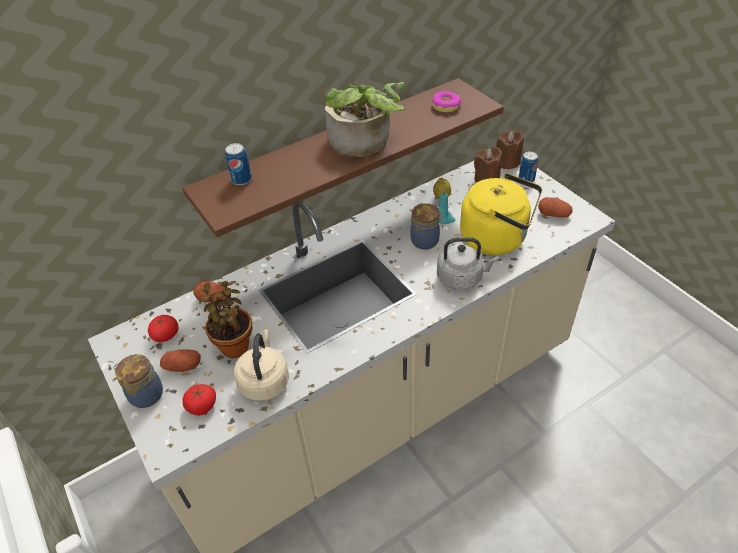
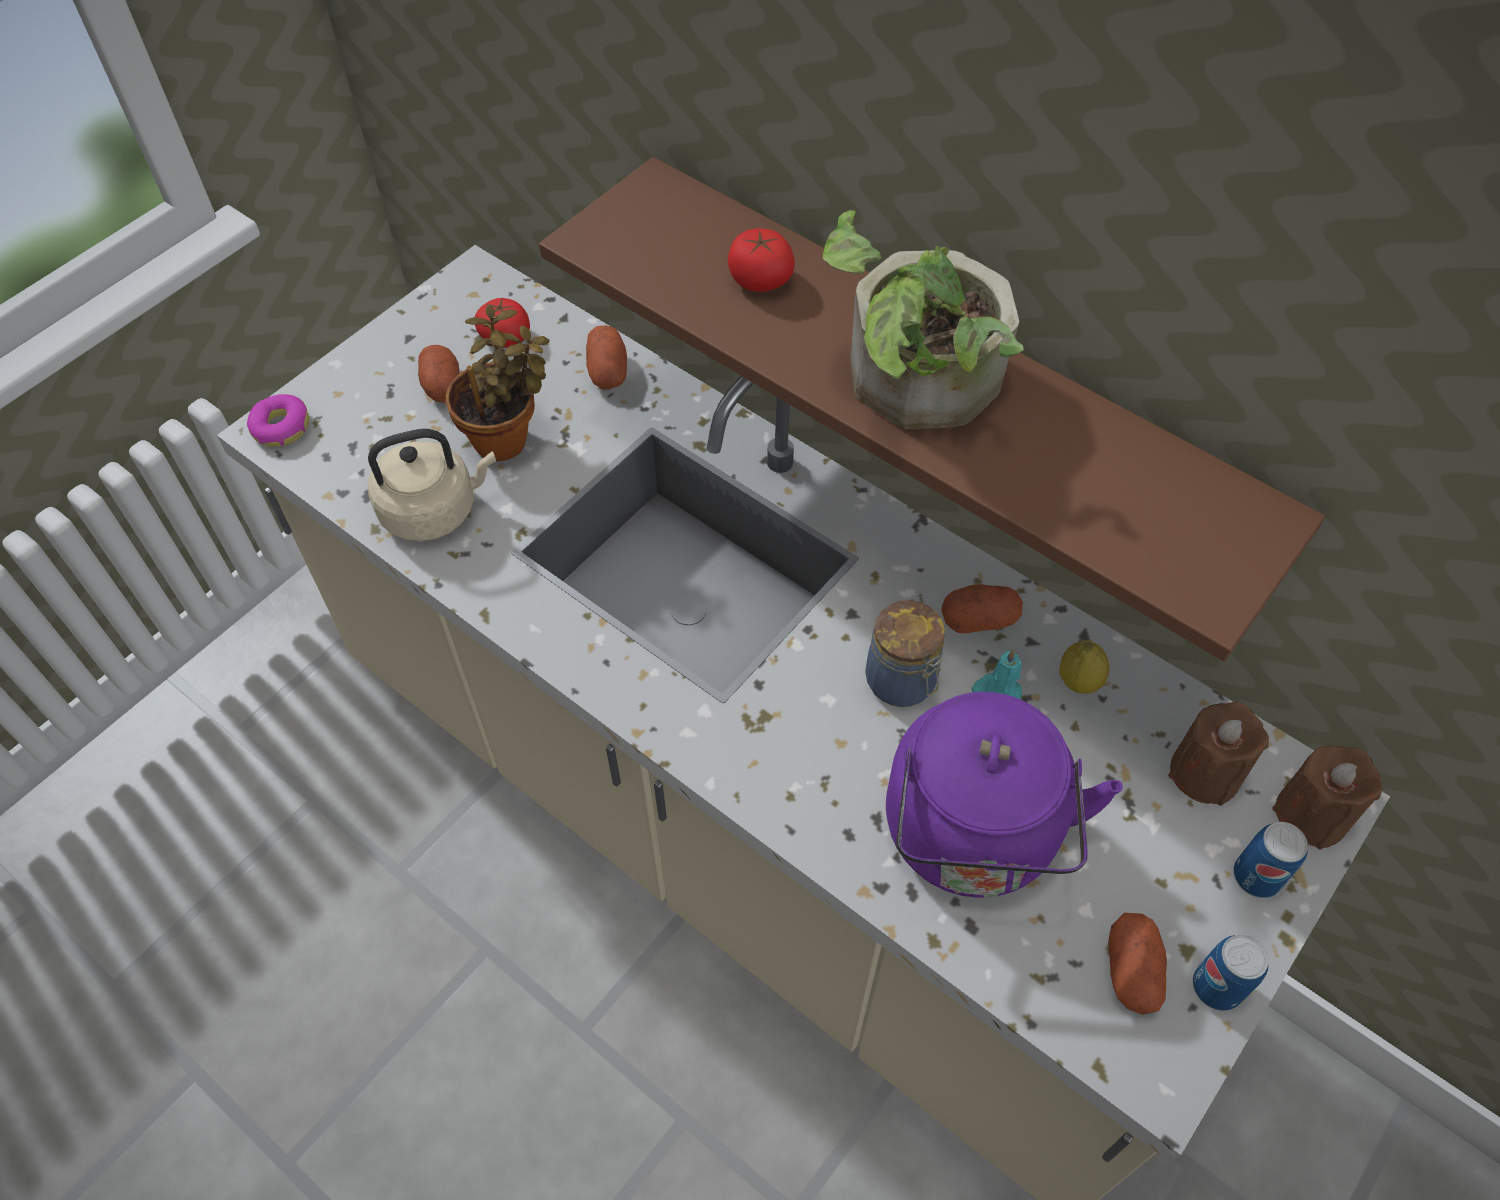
camera: 70 degrees right, 10 degrees up
jar [114,354,163,408] -> none
tomato [182,384,216,415] -> tomato moved to [728,228,795,292]
can [225,143,252,185] -> can moved to [1193,935,1268,1011]
donut [432,91,461,112] -> donut moved to [247,394,309,447]
grey kettle [437,237,499,290] -> none
yellow kettle [460,173,542,255] -> purple kettle [886,692,1123,898]
none -> potato [941,584,1023,633]

